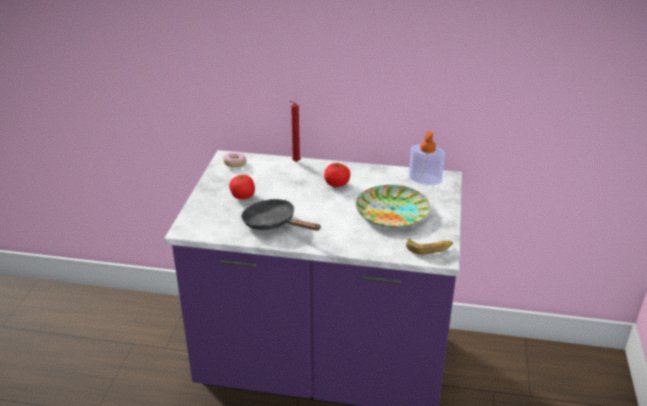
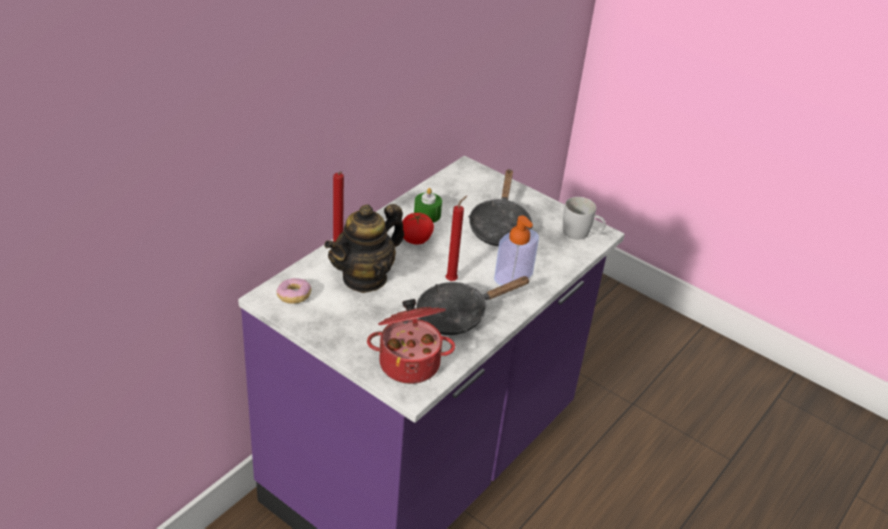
camera: 65 degrees left, 5 degrees up
tomato [229,174,255,199] -> none
plate [356,185,430,228] -> black frying pan [468,169,533,246]
banana [406,238,453,255] -> white mug [563,197,606,240]
soap dispenser [409,131,445,185] -> soap dispenser moved to [494,216,539,286]
none -> teapot [324,204,404,293]
none -> cooking pot [367,299,455,384]
none -> green candle [414,188,442,223]
none -> red candle [446,195,467,281]

